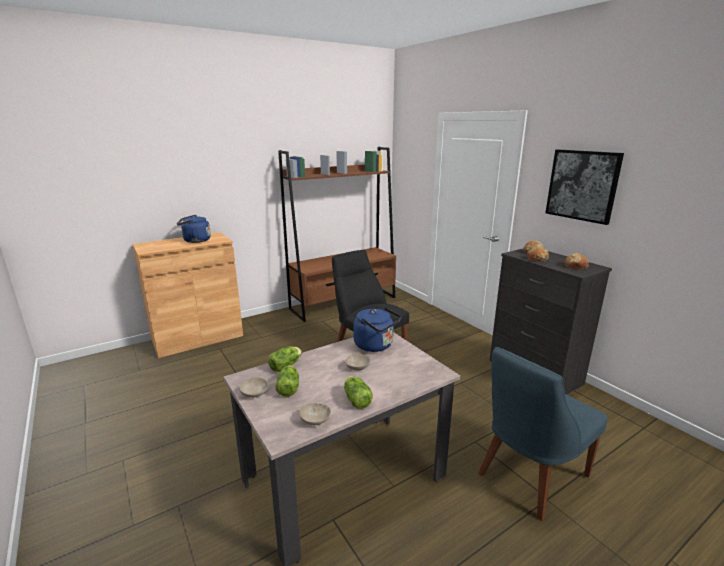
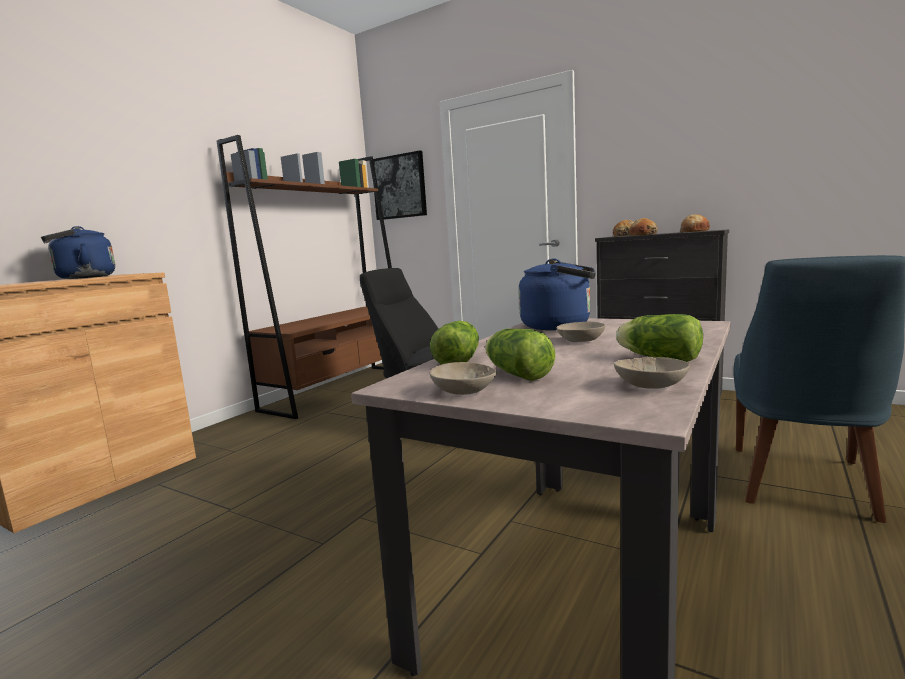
camera: 25 degrees left, 10 degrees down
picture [546,149,624,225] -> picture moved to [373,150,427,220]

